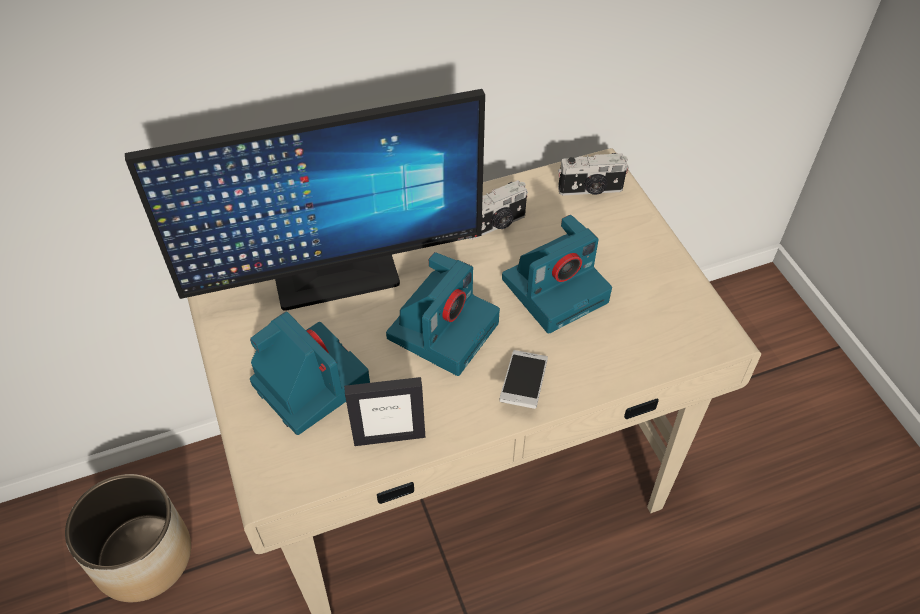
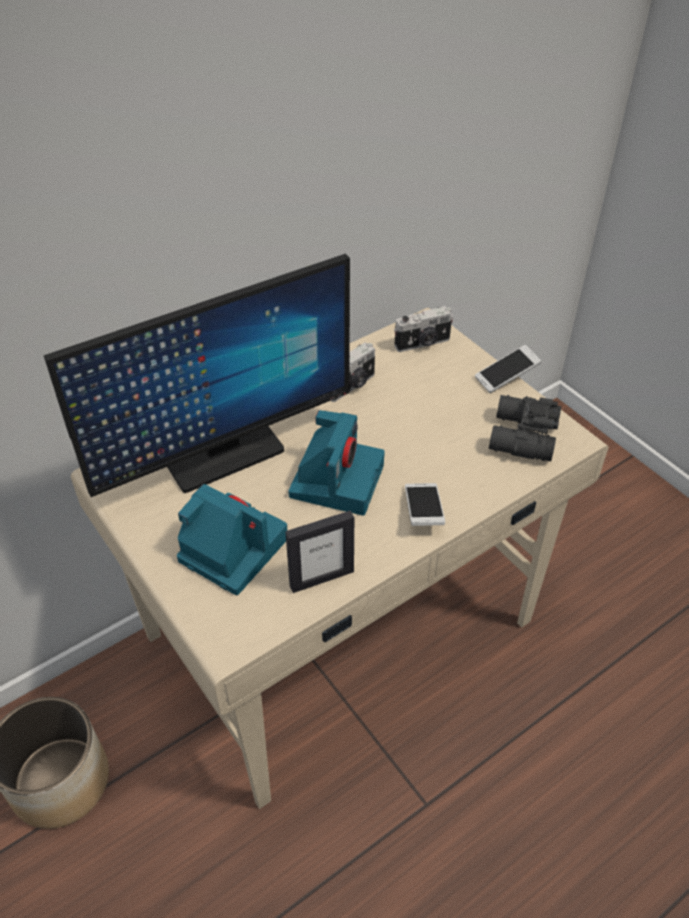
camera: 15 degrees left, 5 degrees down
camera [502,215,612,333] -> none
none -> phone [475,345,541,393]
none -> black binoculars [489,395,561,461]

